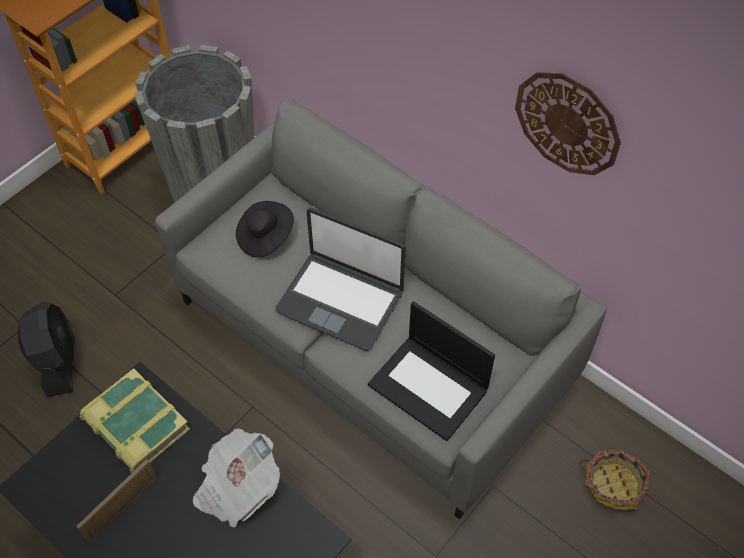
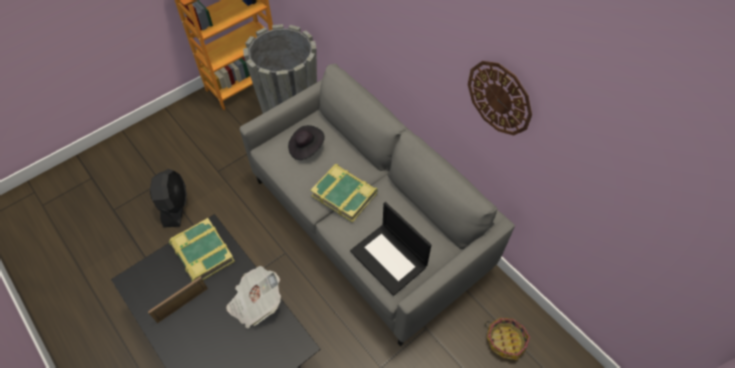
camera: 10 degrees right, 0 degrees up
laptop [276,208,406,351] -> book [310,164,378,223]

